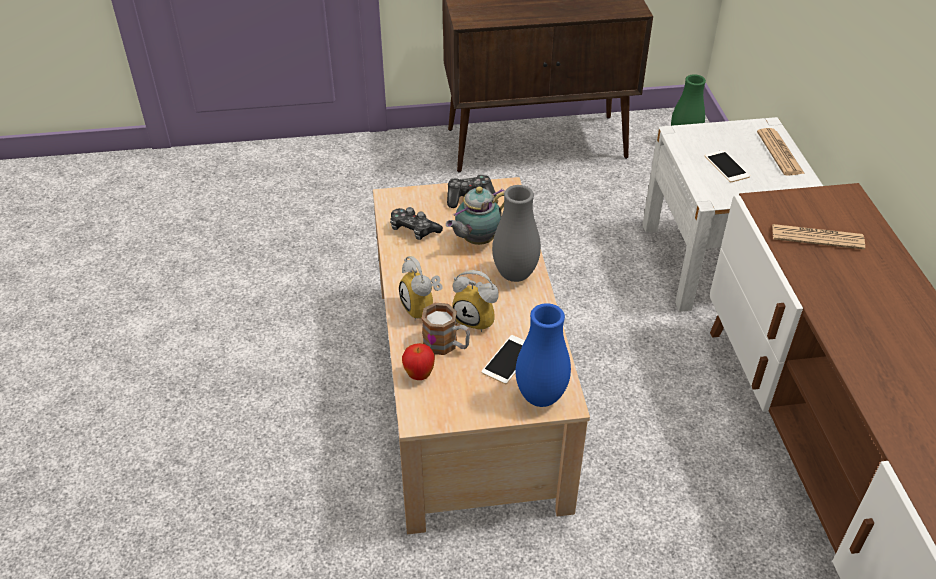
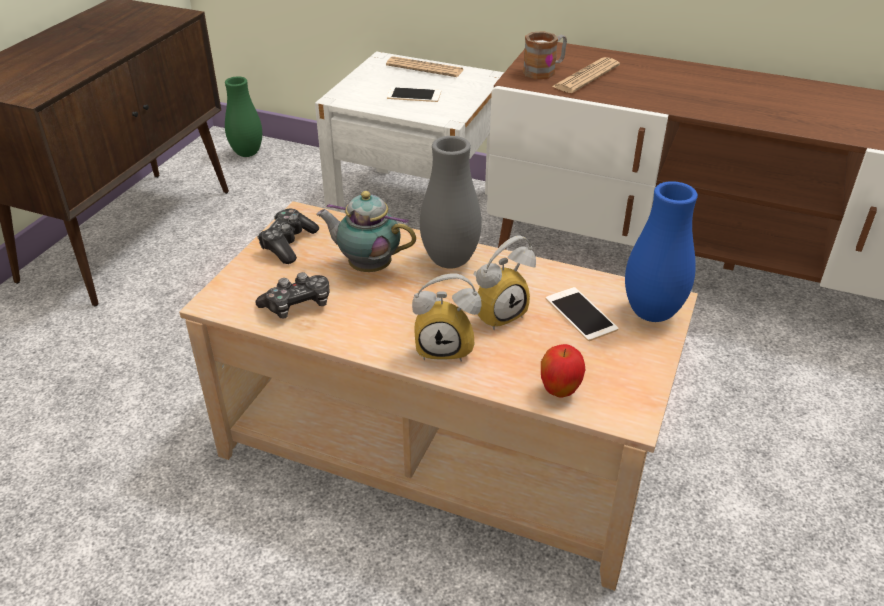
camera: 60 degrees left, 5 degrees down
mug [422,303,470,355] -> mug moved to [523,31,567,80]
teapot [446,186,505,245] -> teapot turned 120 degrees clockwise [316,191,416,272]

